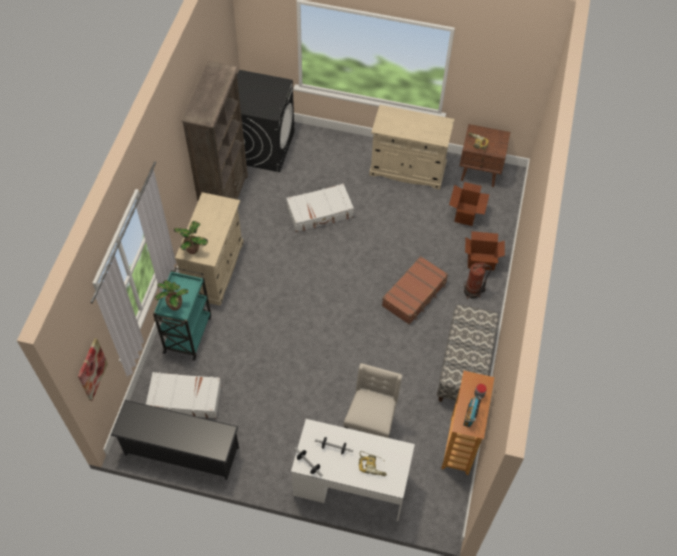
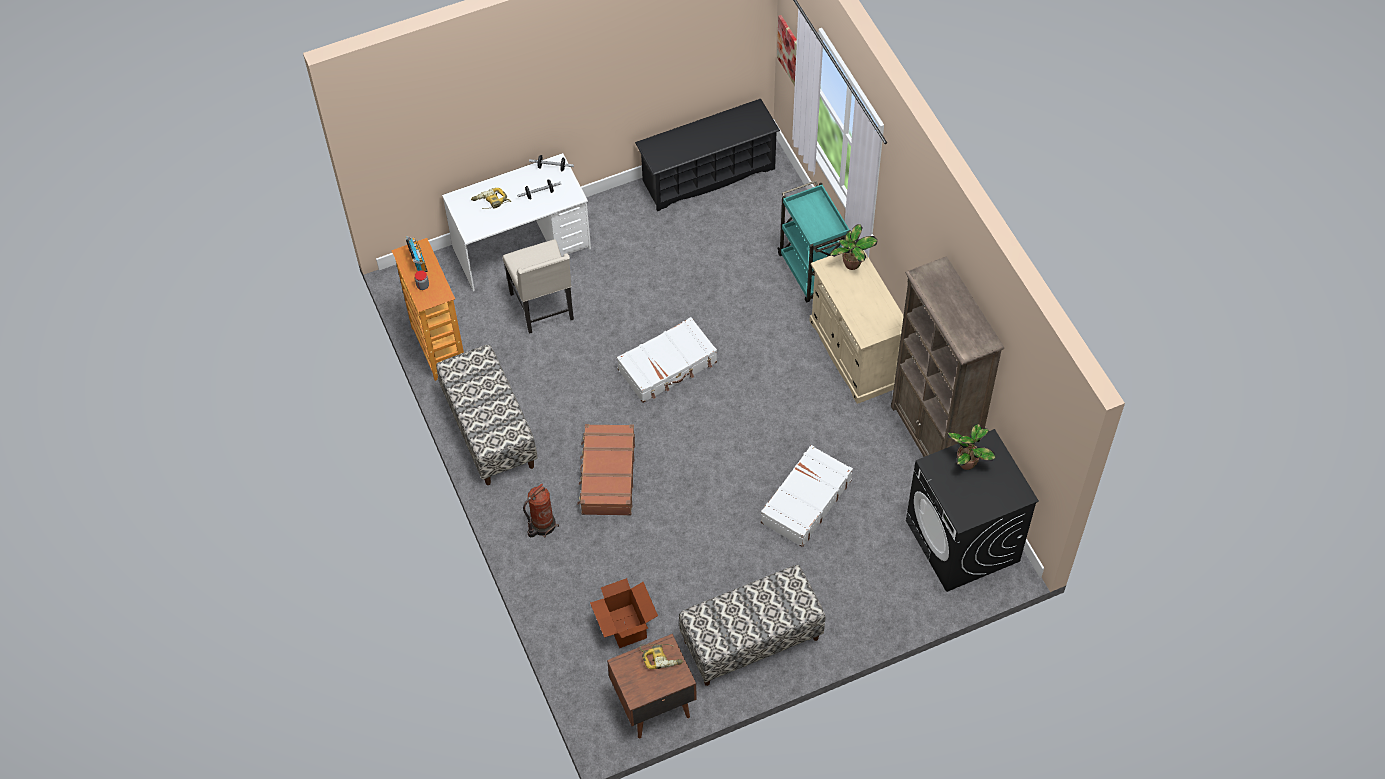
camera: 145 degrees right, 0 degrees up
white suitcase [146,372,222,419] -> white suitcase moved to [617,317,717,403]
potted plant [155,280,189,311] -> potted plant moved to [947,424,996,470]
beige cabinet [369,105,454,190] -> bench [679,565,826,686]
cardboard box [465,231,505,271] -> none

